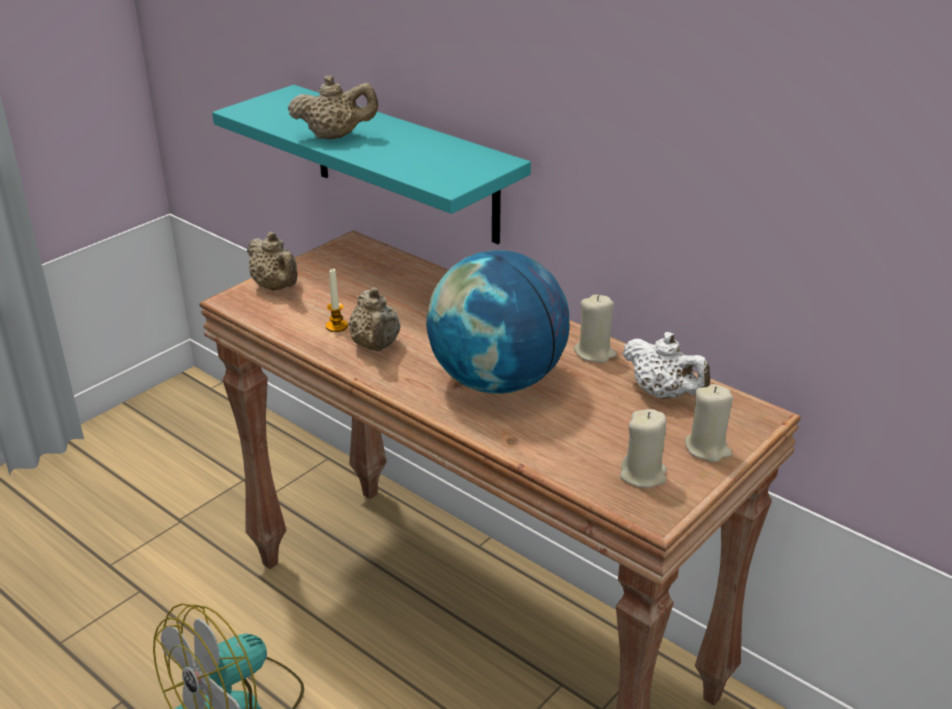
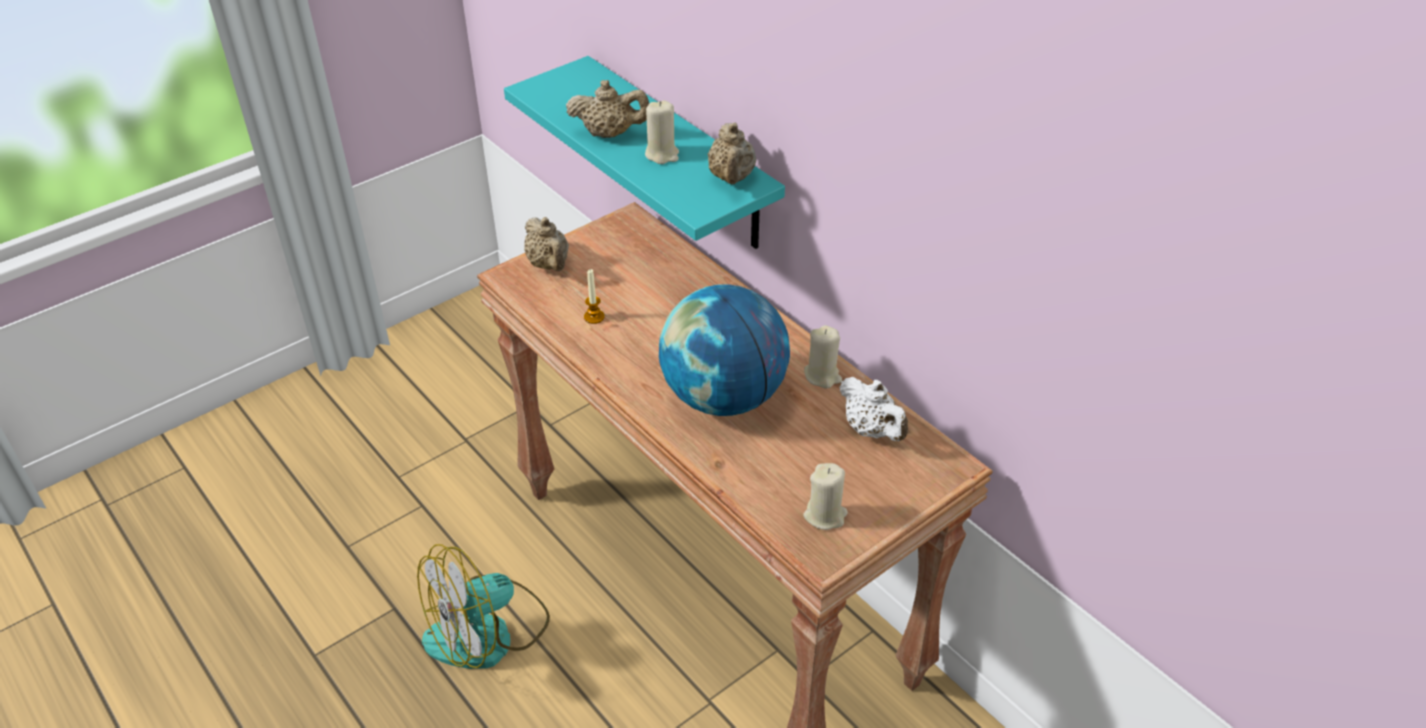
camera: 10 degrees right, 10 degrees up
beige teapot [348,287,401,351] -> beige teapot moved to [708,122,756,184]
beige candle [685,384,733,462] -> beige candle moved to [645,100,679,164]

